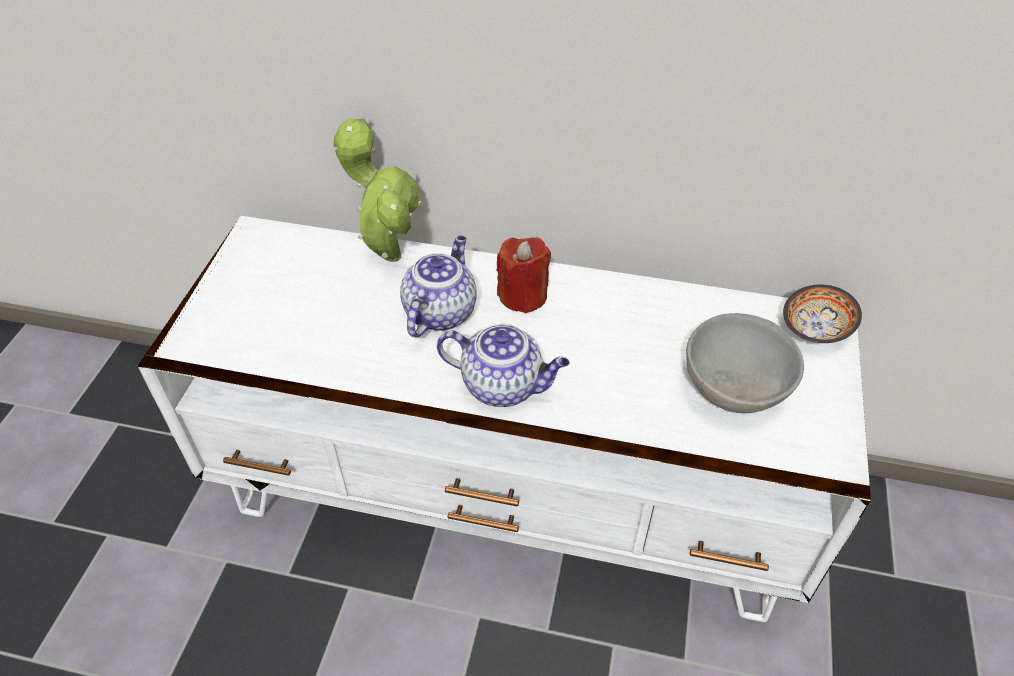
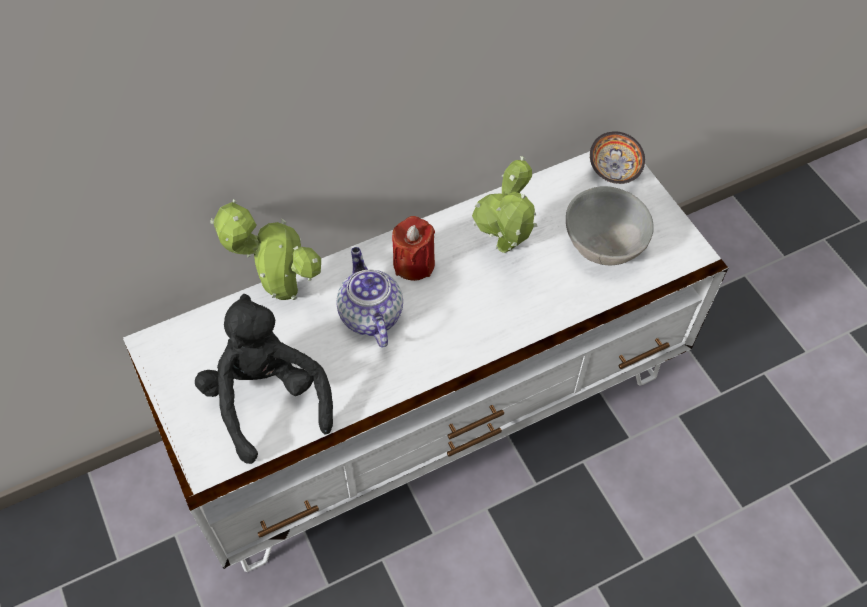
camera: 40 degrees left, 10 degrees up
teapot [437,324,569,407] -> none
none -> black plush toy [195,294,333,464]
none -> potted plant [472,156,538,253]

